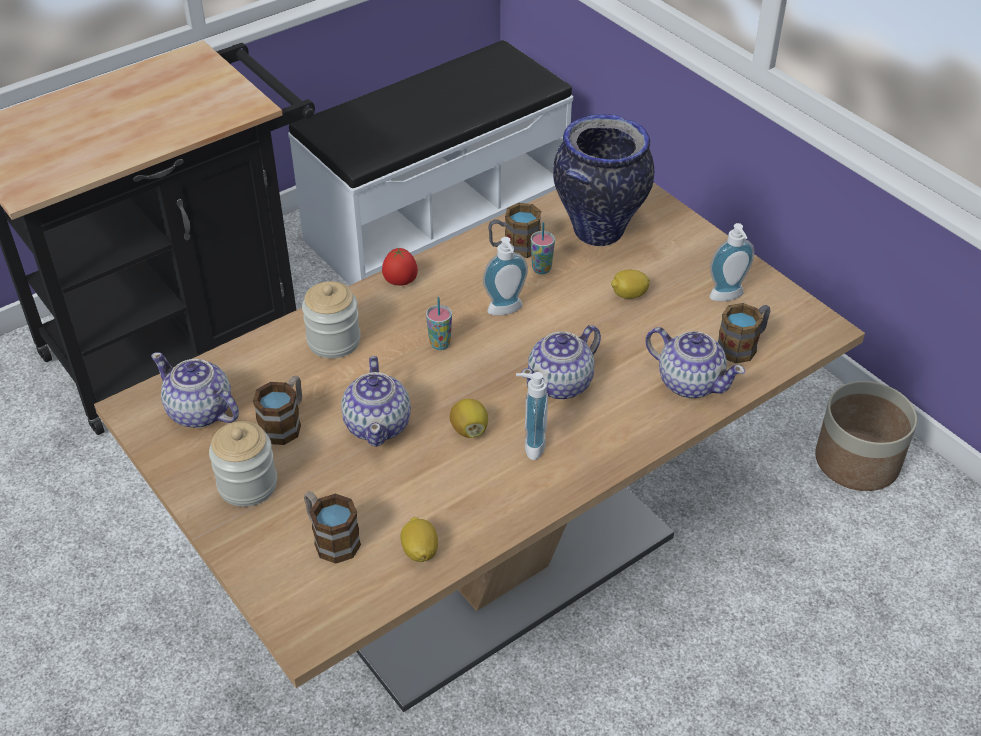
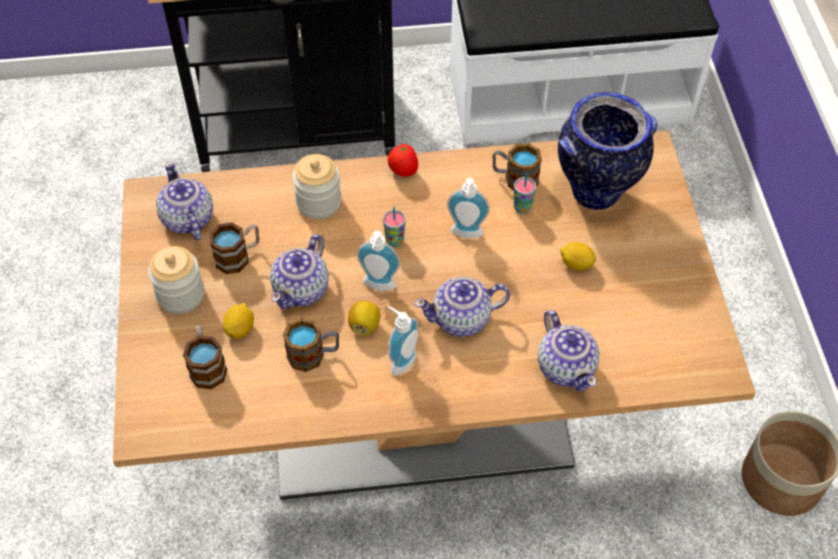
camera: 30 degrees right, 10 degrees up
lemon [400,517,438,562] -> lemon moved to [223,303,254,339]
soap dispenser [709,223,755,301] -> soap dispenser moved to [357,230,400,291]
mug [718,303,770,363] -> mug moved to [283,318,339,372]

